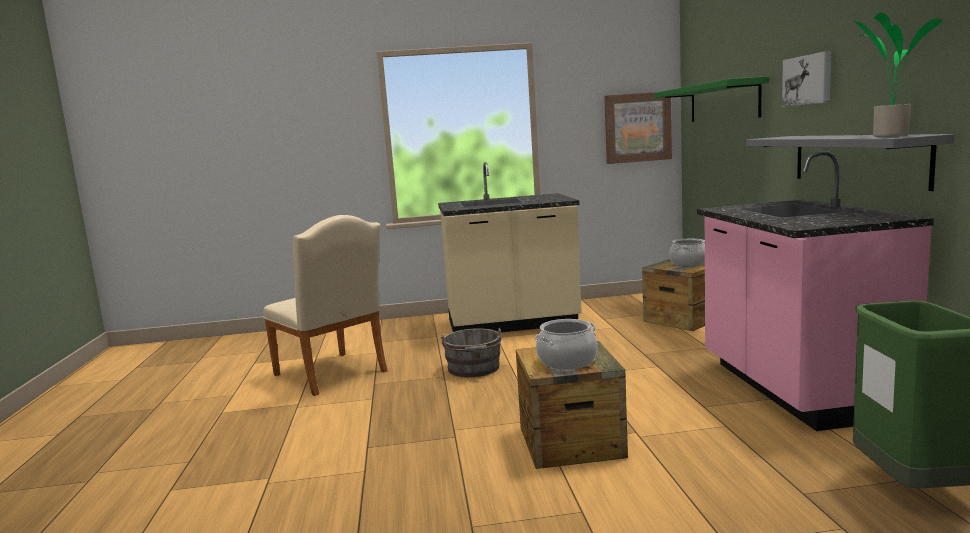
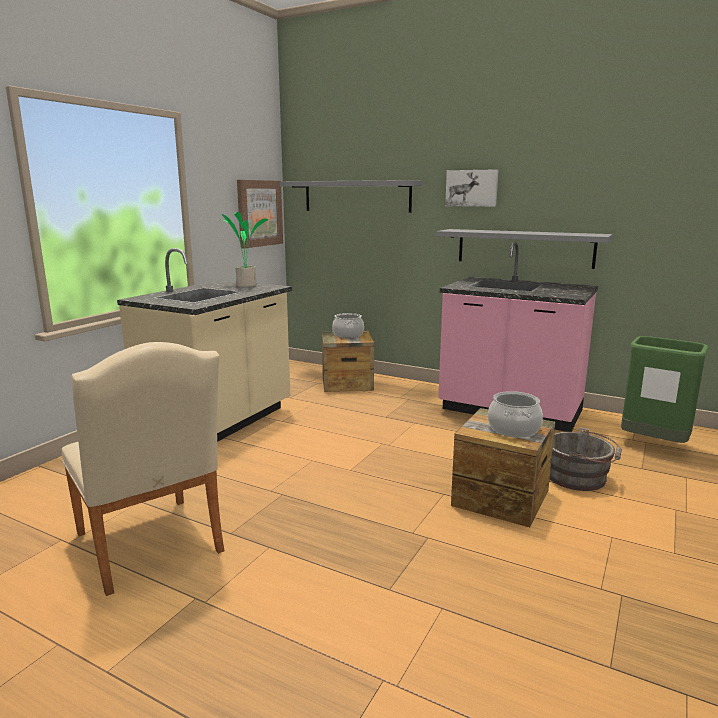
camera: 55 degrees left, 5 degrees up
beige chair [264,215,388,396] -> beige chair turned 60 degrees clockwise [62,342,224,596]
grey bucket [440,328,502,377] -> grey bucket moved to [550,427,622,491]
green shelf [654,76,769,122] -> grey shelf [279,180,423,213]
potted plant [854,13,942,137] -> potted plant moved to [222,212,269,287]

